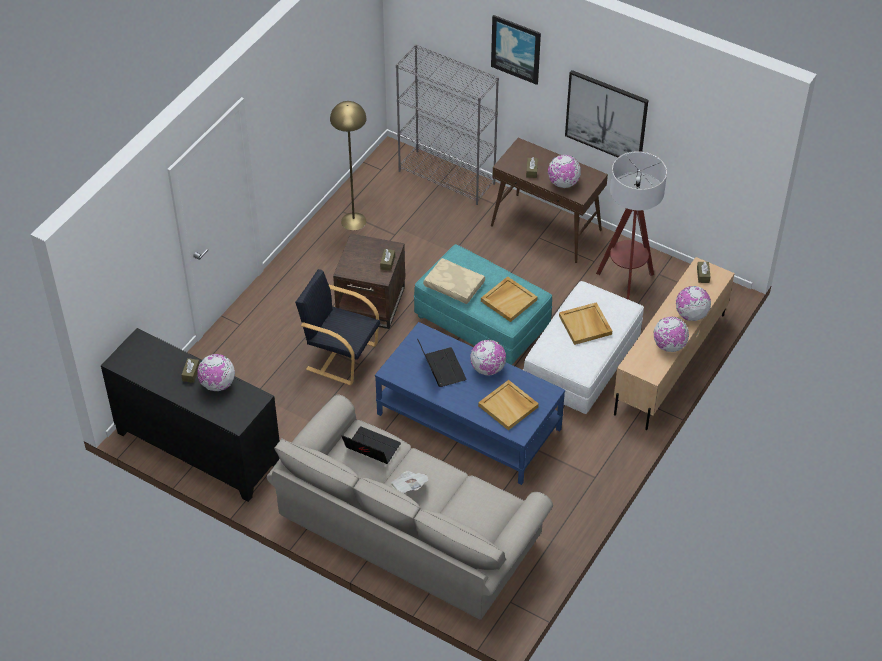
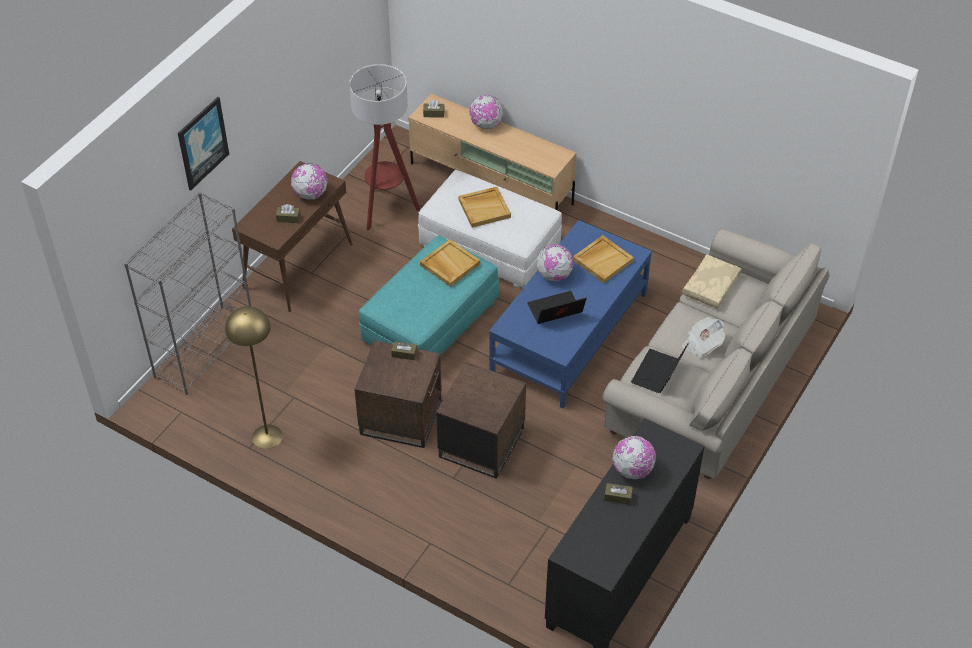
camera: 90 degrees left, 0 degrees up
black armchair [295,269,380,385] -> brown side table [436,362,526,479]
beige pillow [423,258,485,304] -> beige pillow moved to [682,255,742,309]
picture [565,70,648,157] -> none
globe [654,317,689,352] -> none

